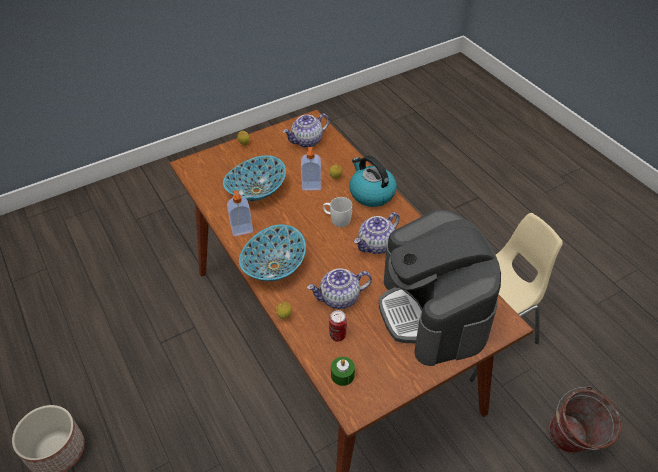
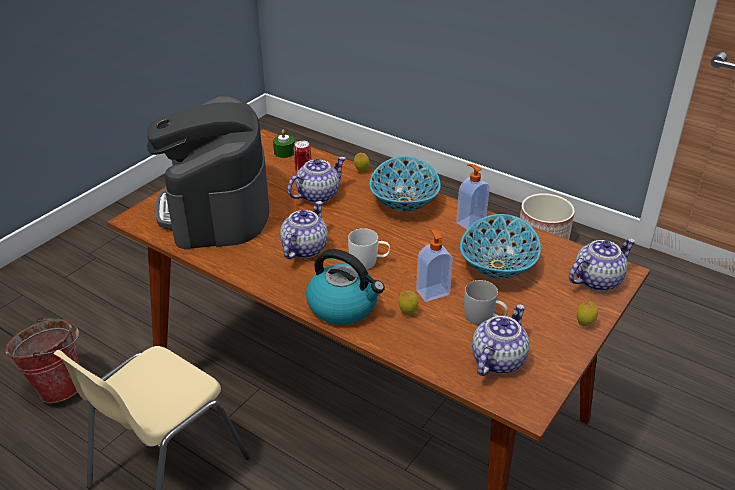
camera: 155 degrees right, 10 degrees down
coffee machine [379,209,501,366] -> coffee machine turned 150 degrees counterclockwise [147,96,269,250]
none -> white mug [464,280,508,325]
none -> teapot [569,238,635,291]

